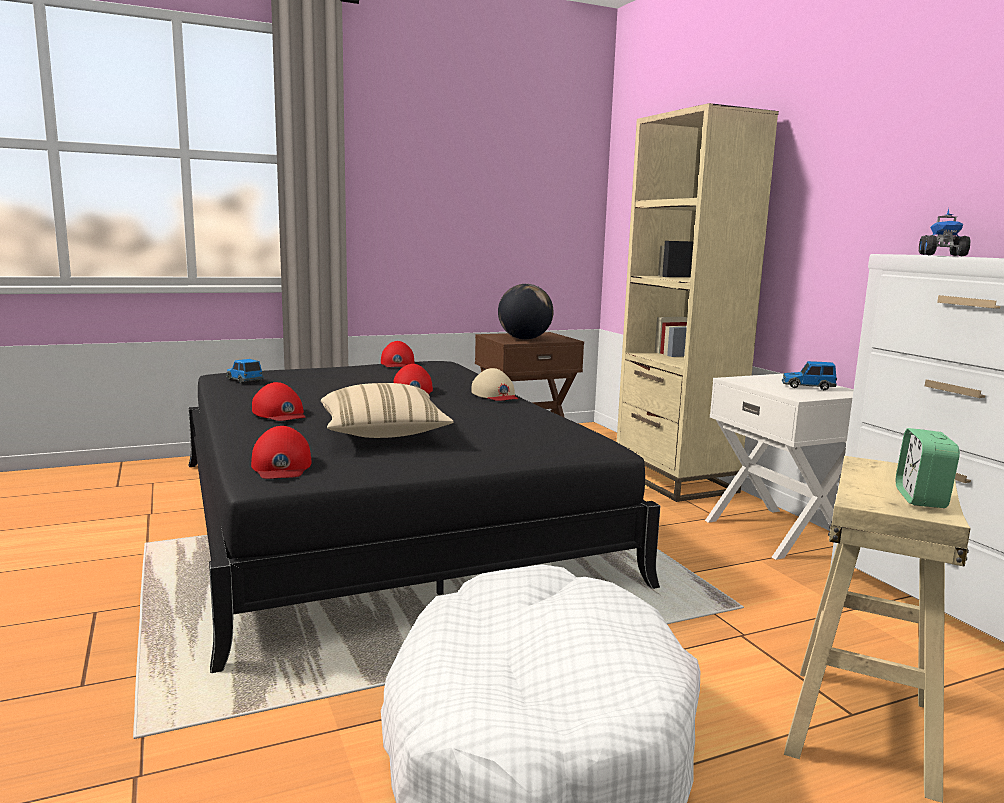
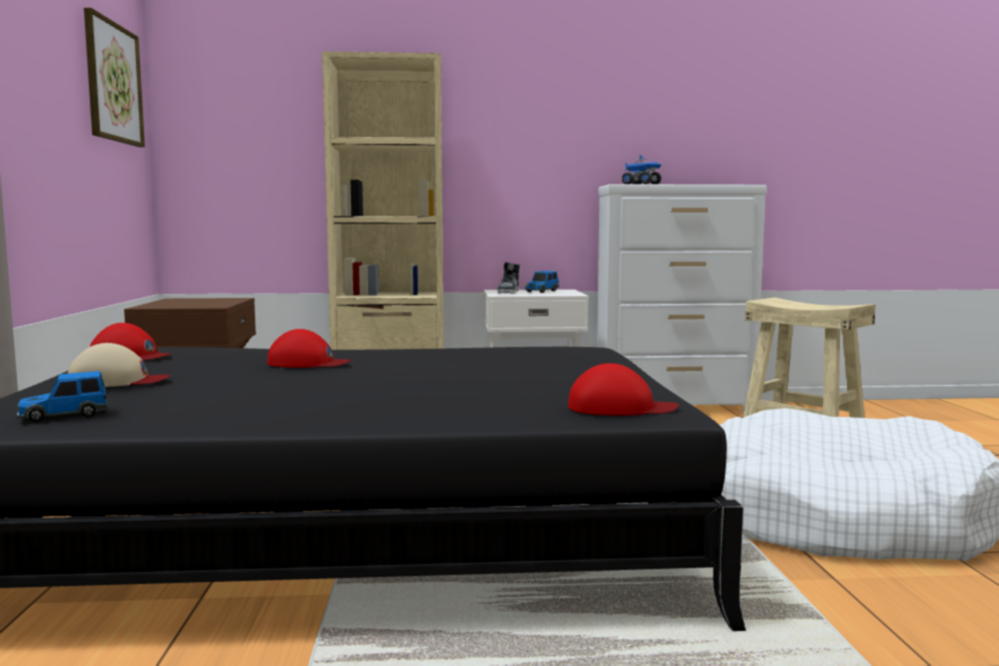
camera: 70 degrees left, 5 degrees down
red cap [252,382,305,421] -> none
beige pillow [321,383,454,438] -> none
beige cap [472,368,518,401] -> beige cap moved to [68,343,170,387]
globe [498,284,553,340] -> none
alarm clock [896,428,960,508] -> none
none -> picture [84,8,145,147]
none -> shoe [498,262,520,294]

